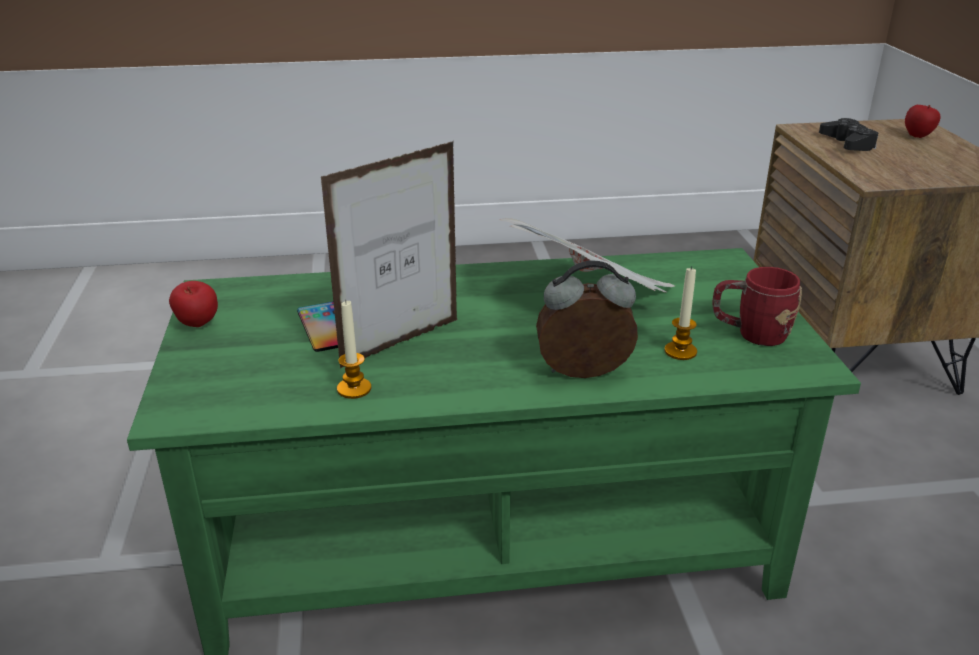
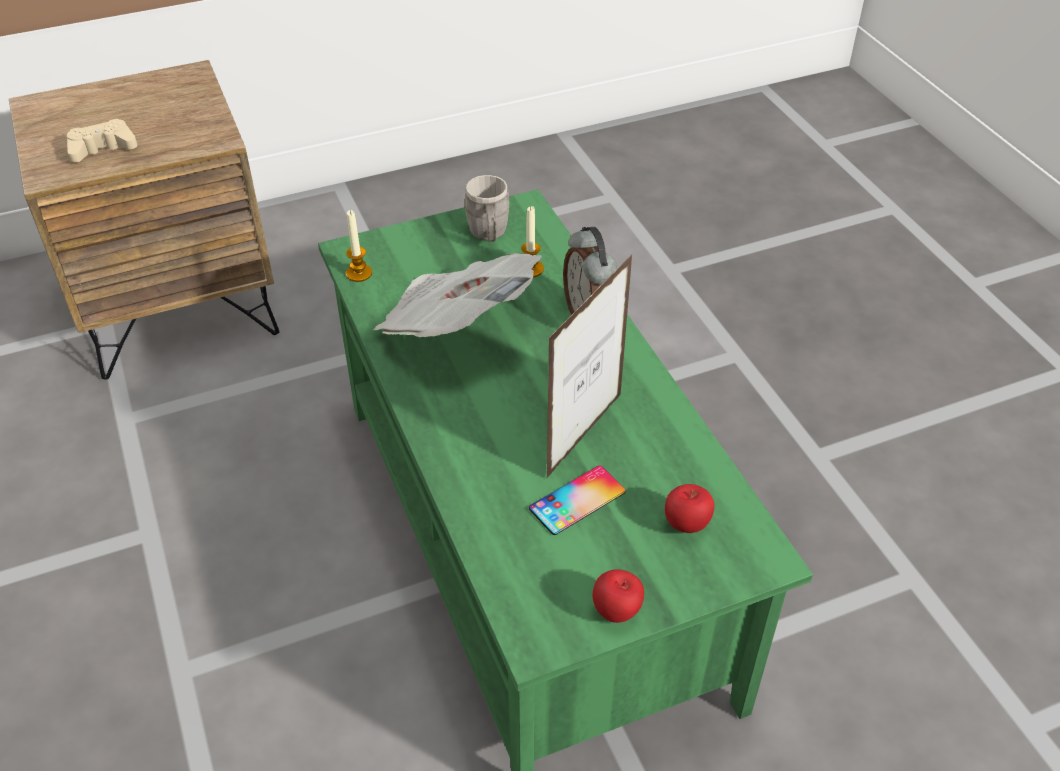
camera: 105 degrees left, 15 degrees up
picture frame [321,141,458,368] -> picture frame turned 90 degrees counterclockwise [546,254,632,479]
candle [337,301,371,399] -> candle moved to [346,210,372,282]
red mug [712,267,802,346] -> grey mug [464,175,510,242]
black game controller [819,118,878,151] -> beige game controller [67,118,138,163]
apple [905,105,941,138] -> apple moved to [665,484,714,533]

